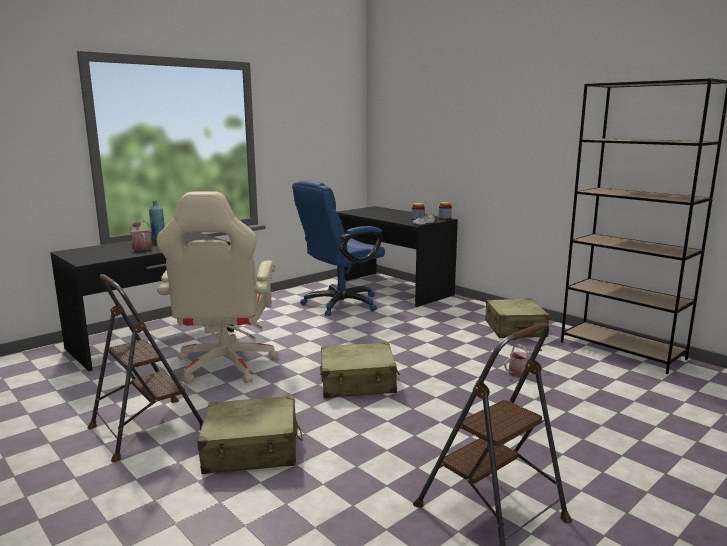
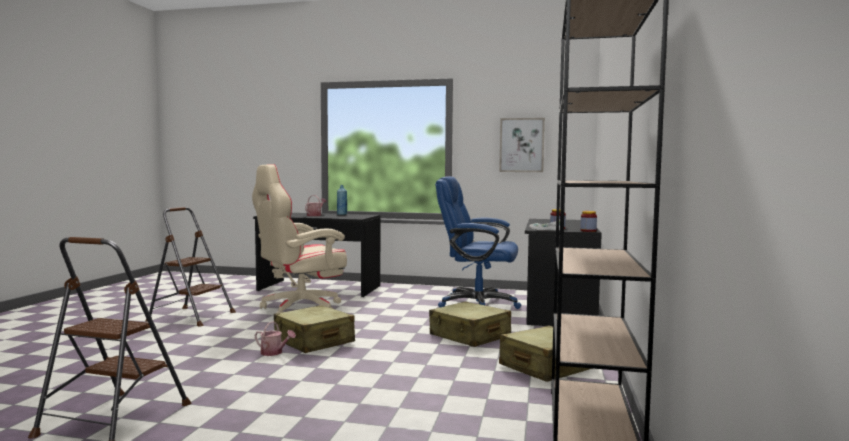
camera: 55 degrees right, 10 degrees down
beige suitcase [197,396,303,474] -> beige suitcase moved to [429,301,511,347]
watering can [504,344,542,378] -> watering can moved to [255,321,296,356]
none -> picture [499,118,545,172]

